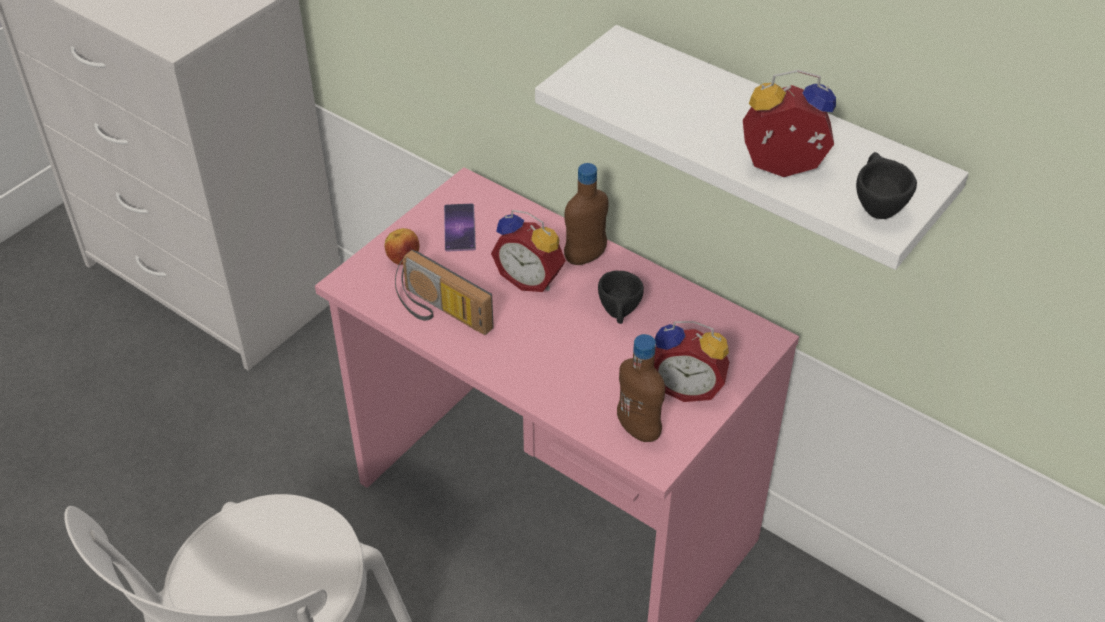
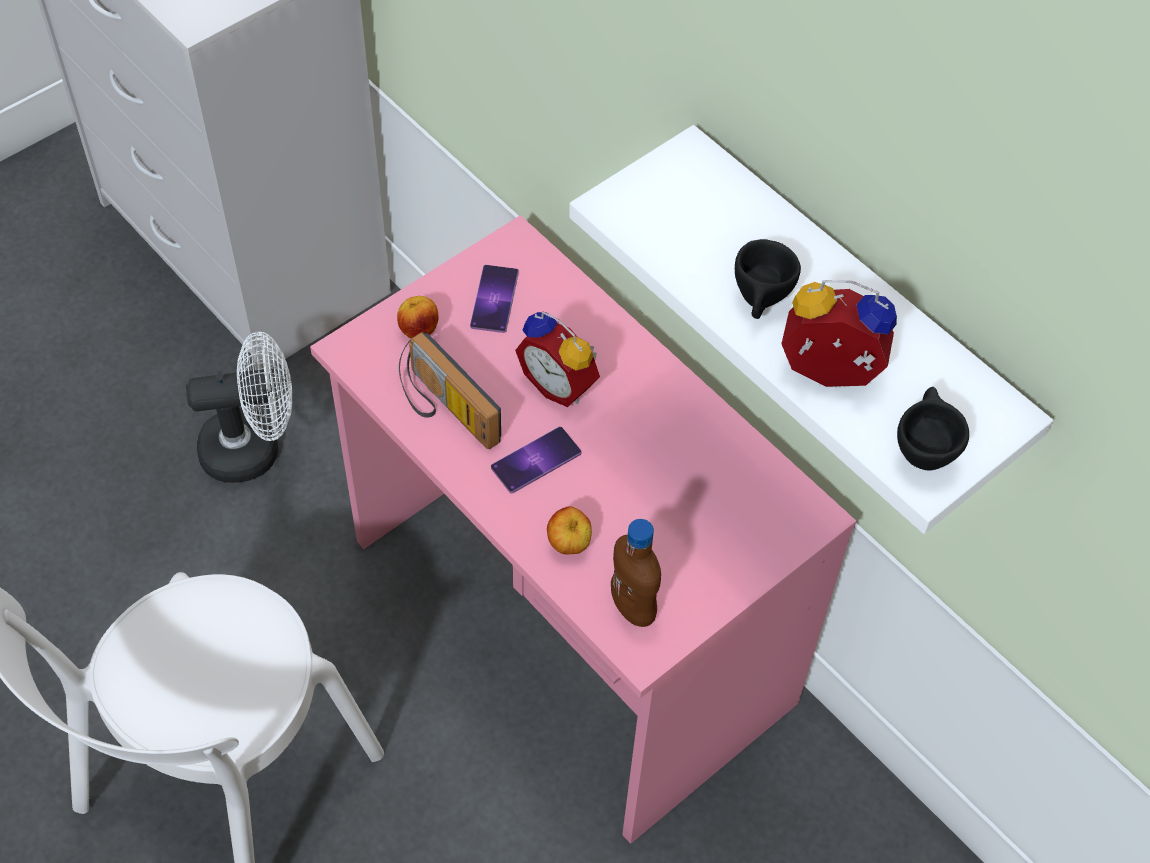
camera: 10 degrees right, 10 degrees up
brown bottle [564,163,609,265] -> none
black cup [598,271,644,324] -> black cup moved to [735,239,801,319]
alarm clock [654,321,729,402] -> none
none -> white fan [186,332,292,483]
none -> phone [491,427,581,494]
none -> apple [547,506,592,554]

